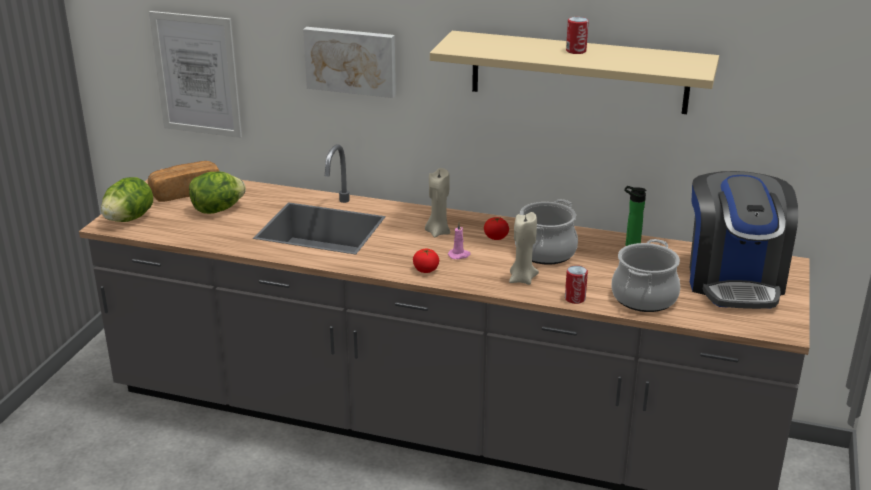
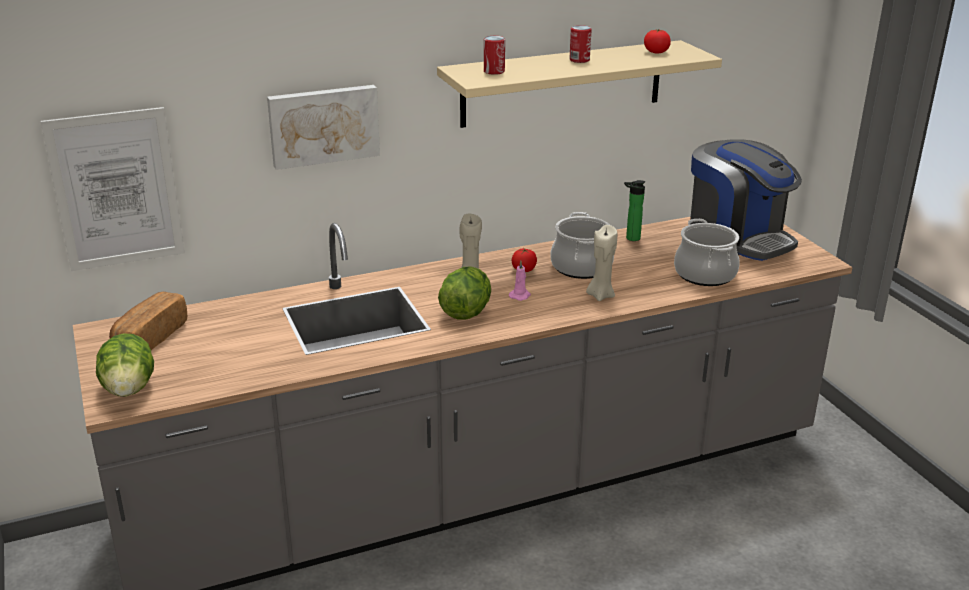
camera: 40 degrees left, 0 degrees up
lettuce [189,172,246,214] -> lettuce moved to [438,267,491,320]
tomato [413,248,439,273] -> tomato moved to [644,29,671,53]
can [565,265,588,304] -> can moved to [484,36,505,75]

